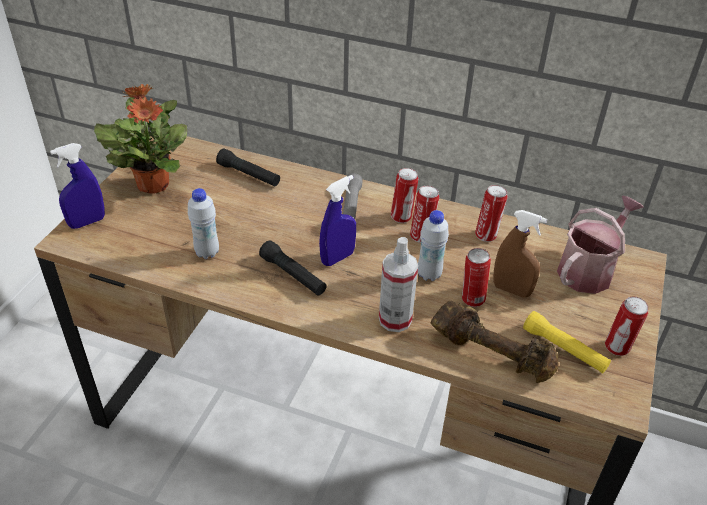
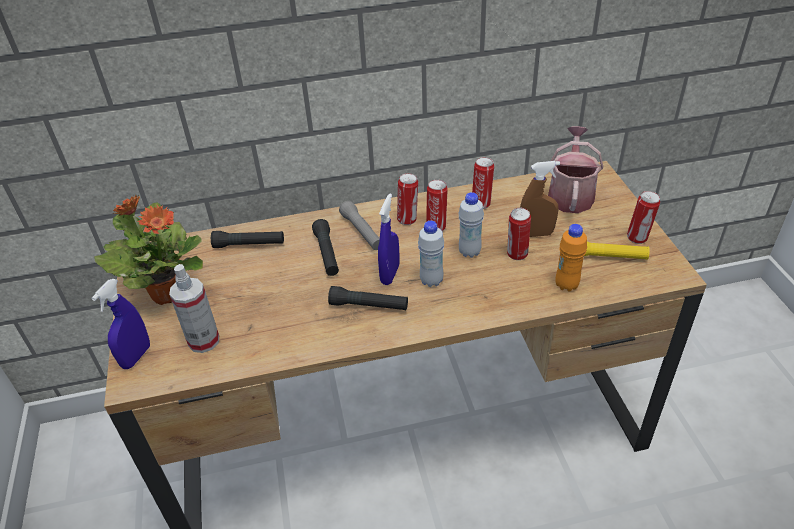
camera: 30 degrees left, 0 degrees up
white bottle [188,188,219,259] -> white bottle moved to [418,221,444,287]
spray bottle [379,237,418,332] -> spray bottle moved to [169,264,219,353]
brown dumbbell [431,301,559,383] -> orange bottle [556,224,587,291]
none -> black flashlight [312,219,339,276]

